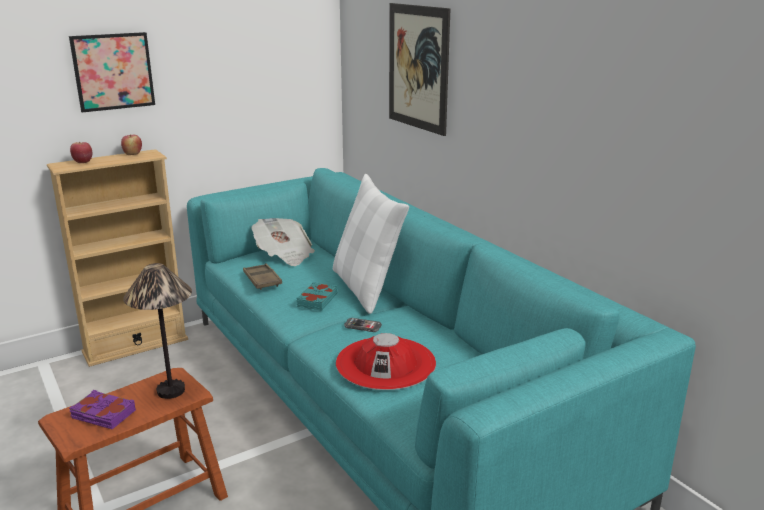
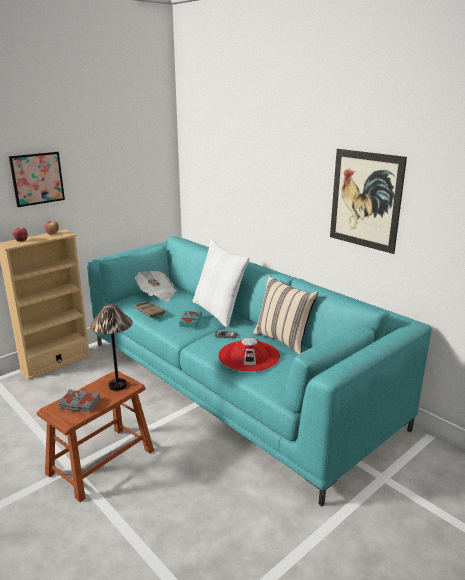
camera: 10 degrees left, 0 degrees up
purple book [69,390,136,429] -> grey book [58,389,100,412]
picture [389,3,451,136] -> picture moved to [330,149,407,254]
none -> beige pillow [253,276,318,354]

